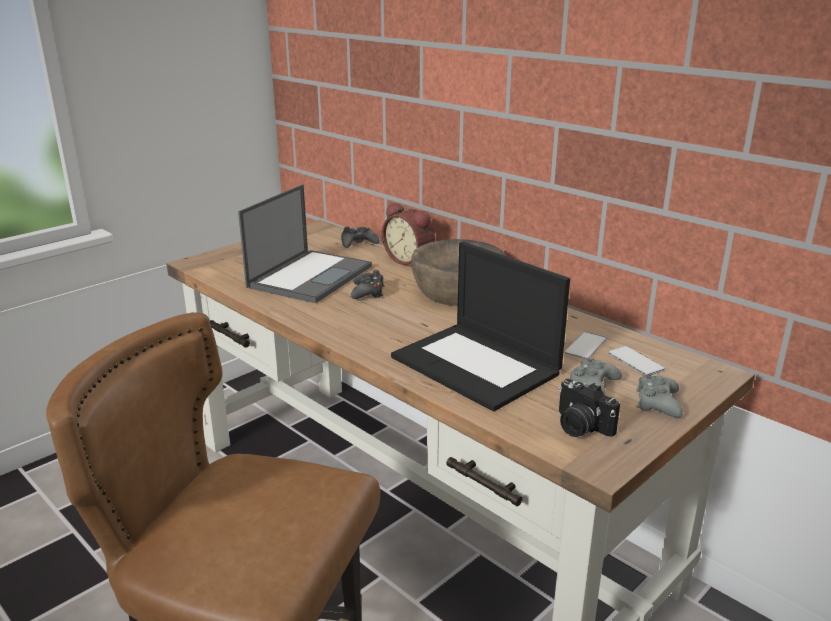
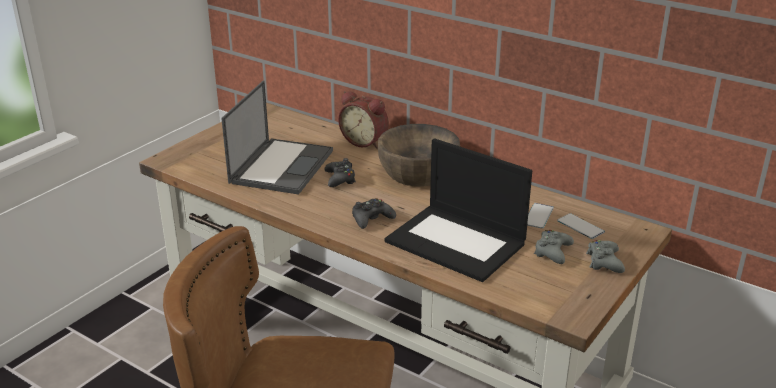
camera: 10 degrees left, 5 degrees up
black game controller [341,227,379,248] -> black game controller moved to [352,198,396,229]
camera [558,379,620,437] -> none

